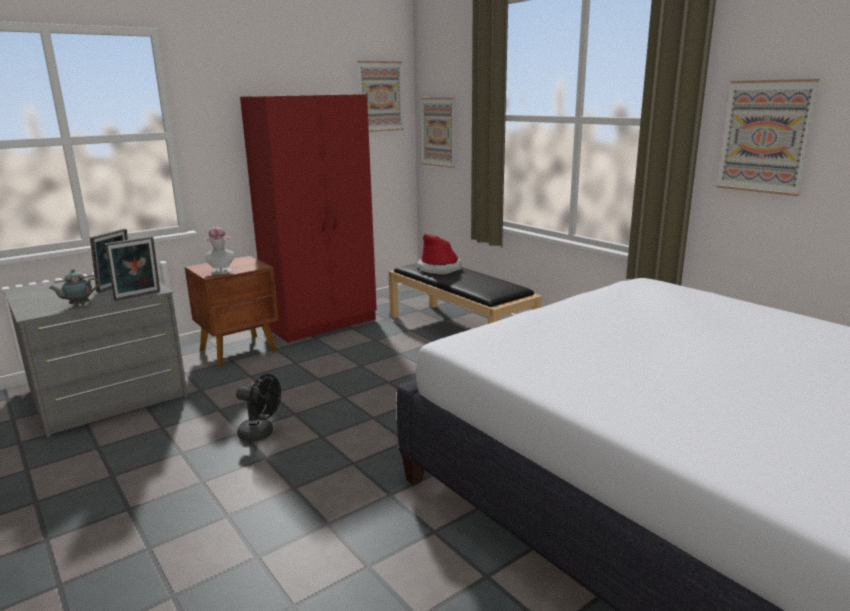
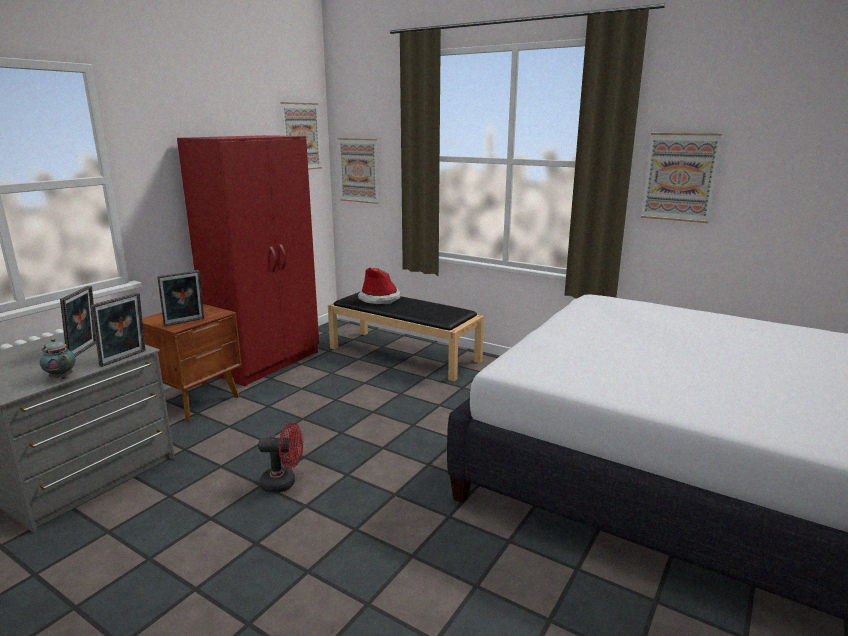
camera: 20 degrees left, 0 degrees up
teapot [49,269,100,306] -> teapot turned 90 degrees clockwise [40,338,76,379]
hat [204,227,235,275] -> picture frame [157,270,204,326]
black fan [236,374,281,441] -> red fan [258,422,303,493]

